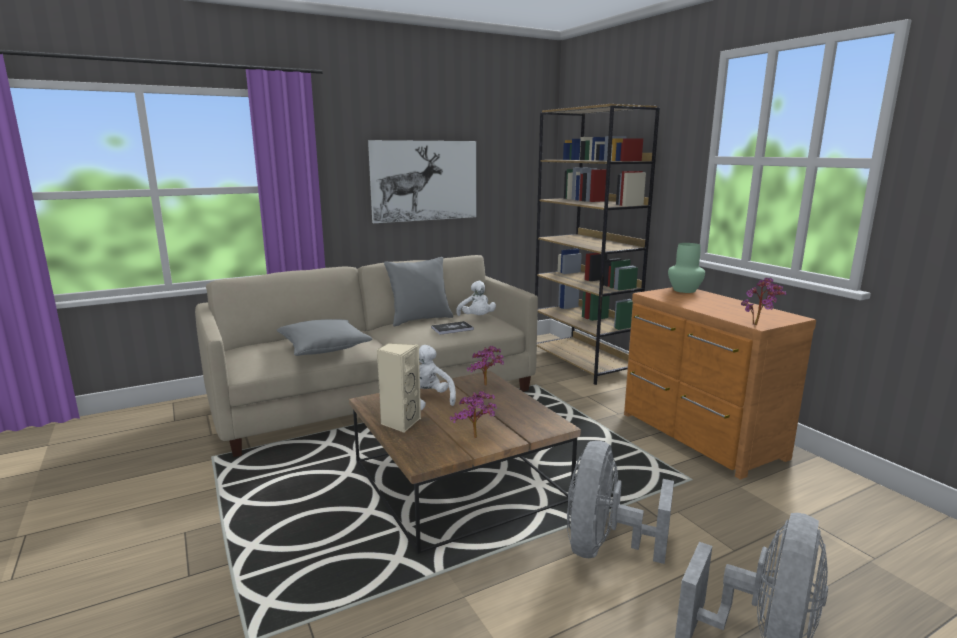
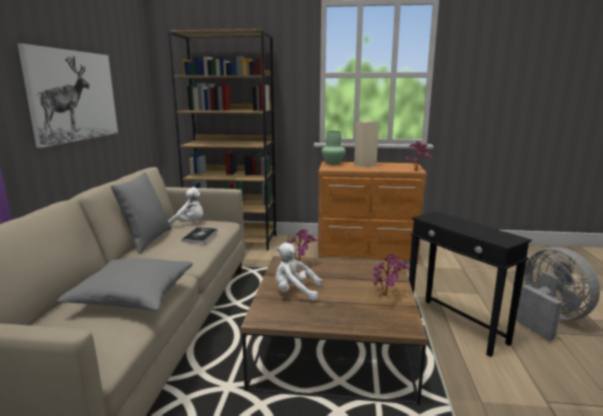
camera: 55 degrees left, 0 degrees up
beige speaker [377,343,421,433] -> beige speaker moved to [354,121,379,167]
grey fan [567,441,674,564] -> black side table [409,212,532,357]

